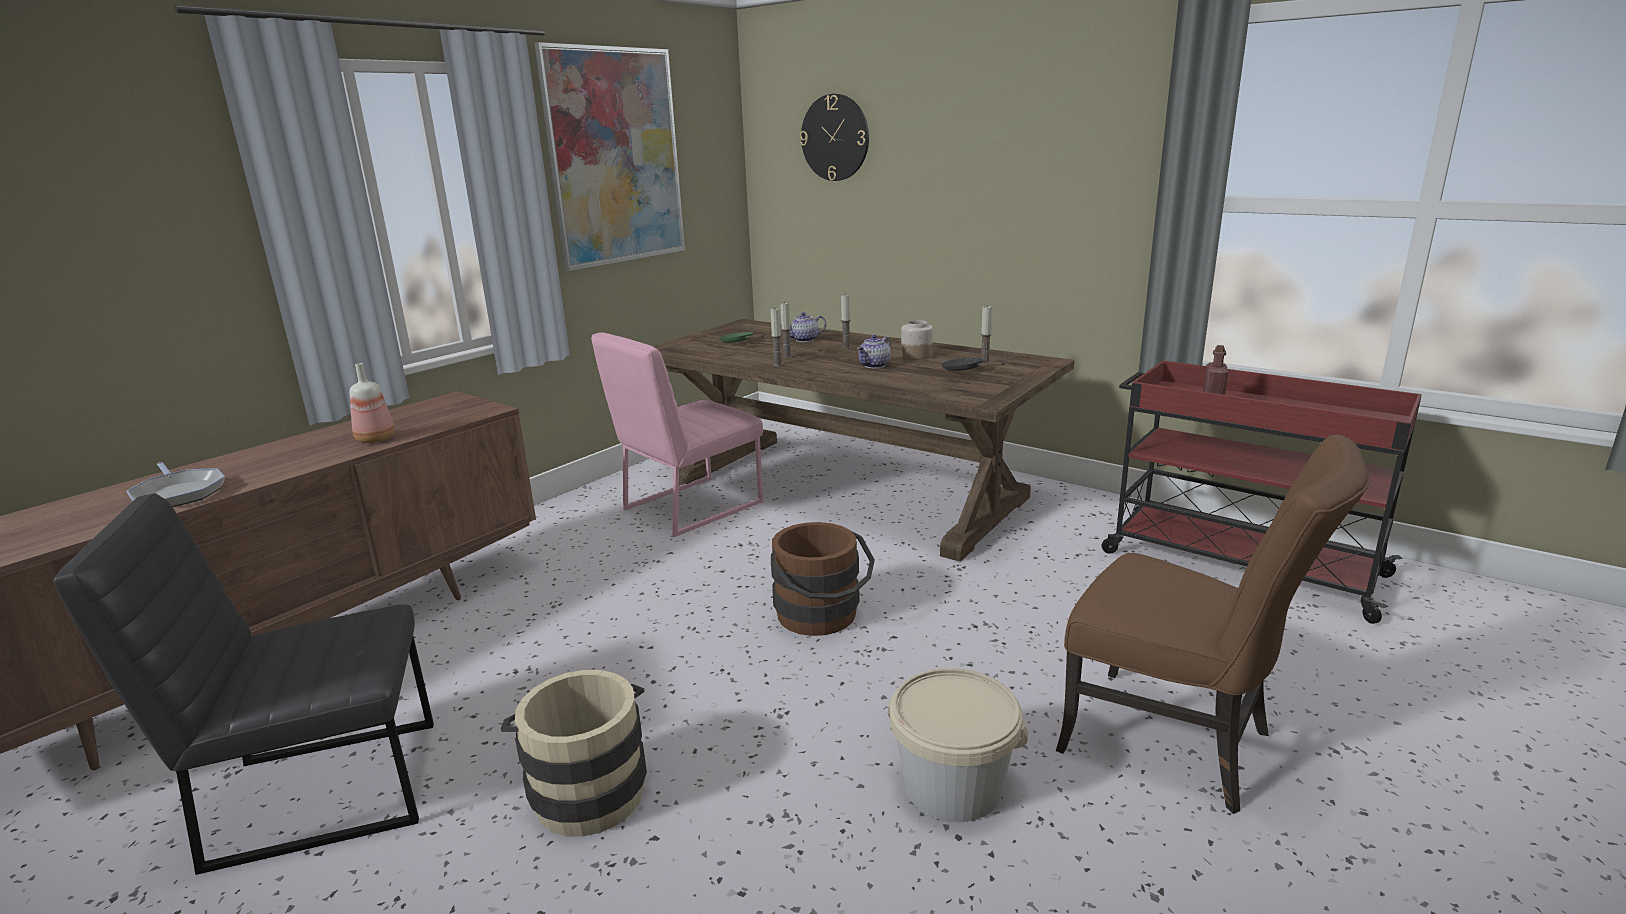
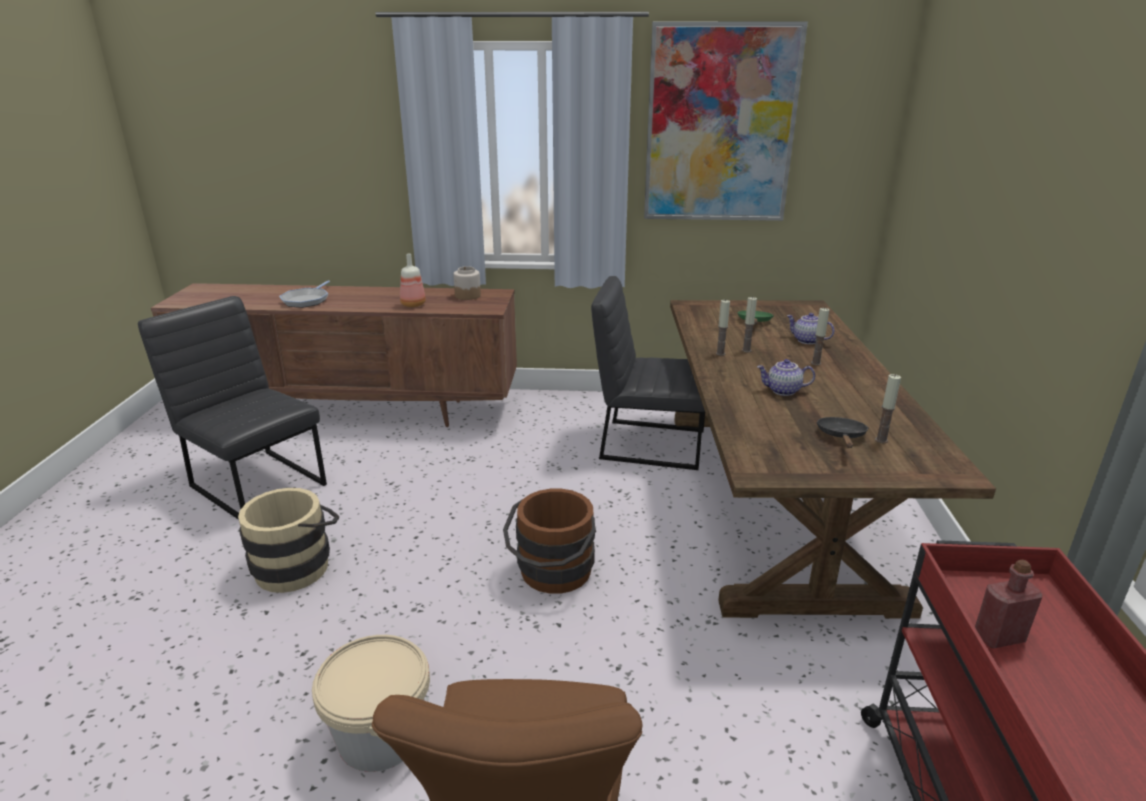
camera: 55 degrees right, 5 degrees up
pink chair [591,332,764,537] -> grey chair [591,276,705,470]
wall clock [800,94,869,181] -> none
jar [901,320,933,359] -> jar moved to [453,266,481,300]

